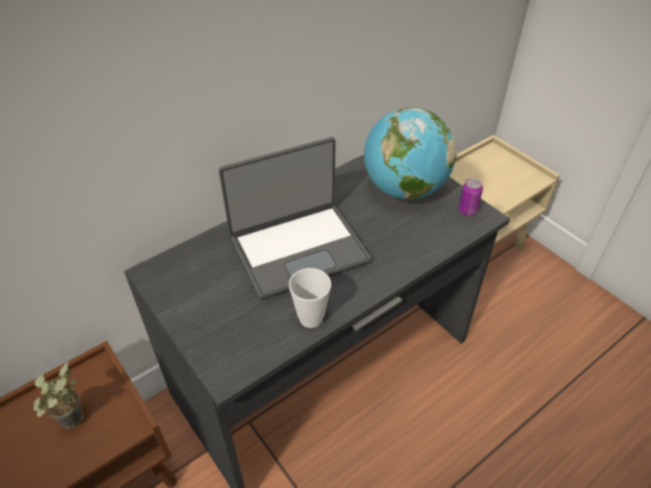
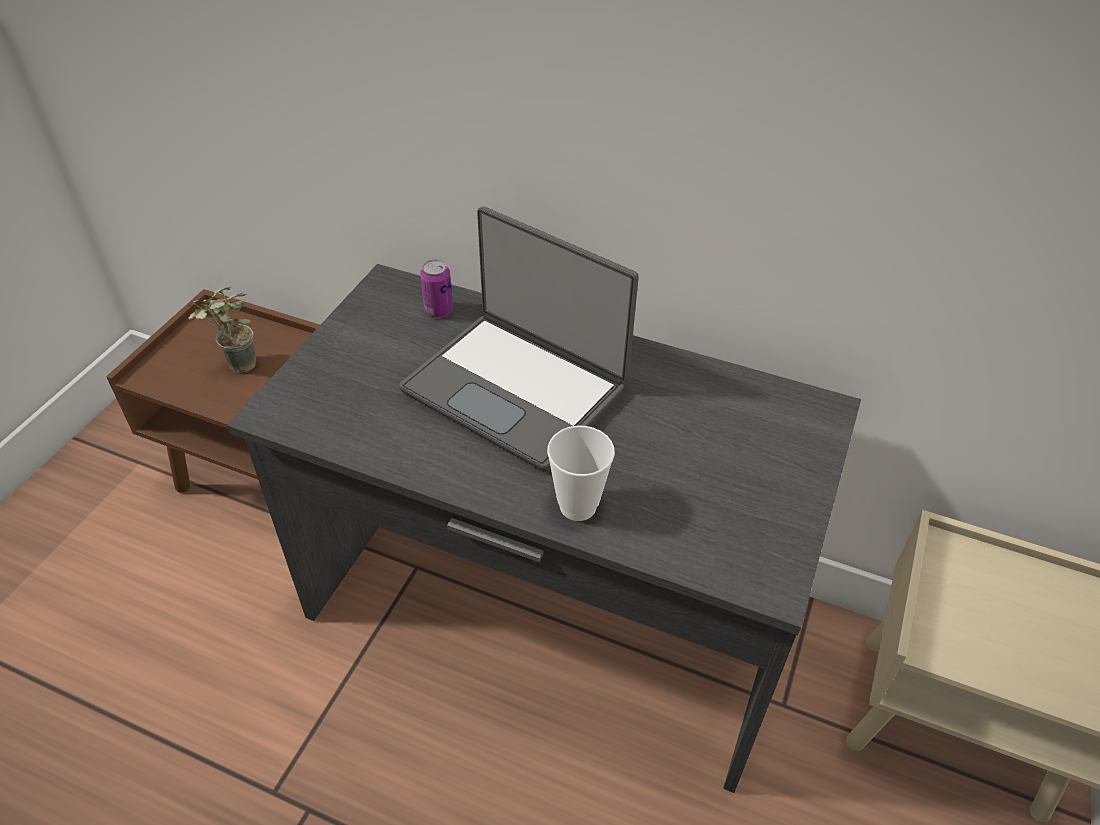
camera: 60 degrees right, 0 degrees up
cup [289,268,331,328] -> cup moved to [547,426,615,521]
globe [364,107,456,200] -> none
can [459,178,483,216] -> can moved to [420,259,453,318]

